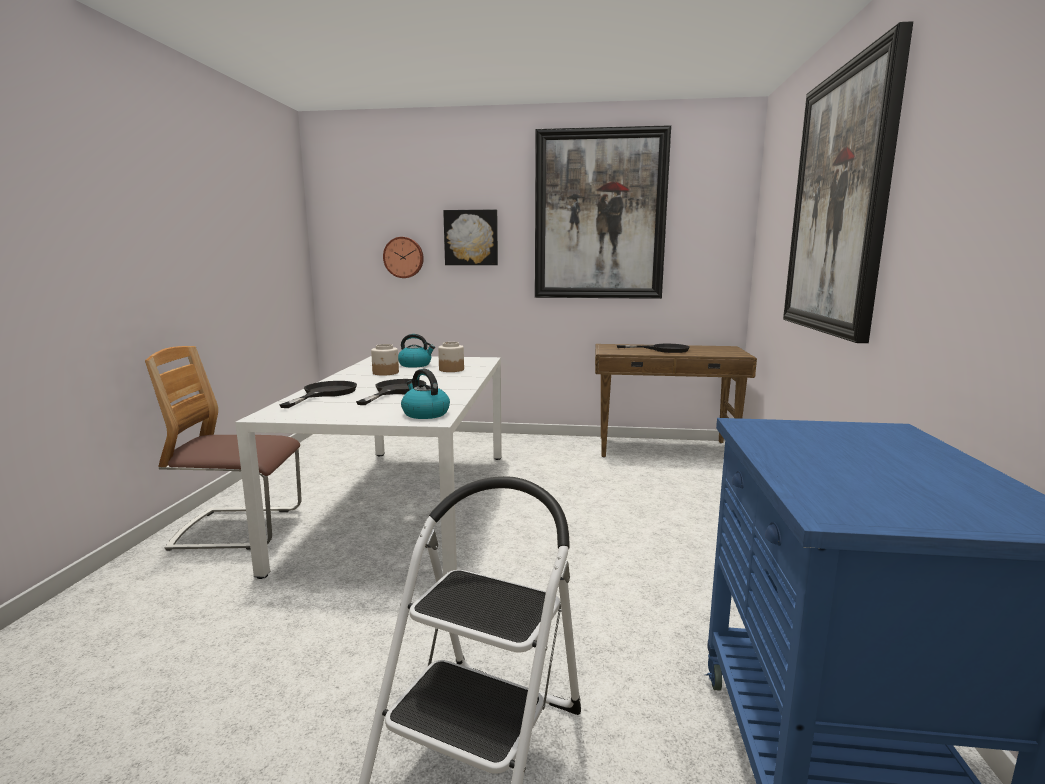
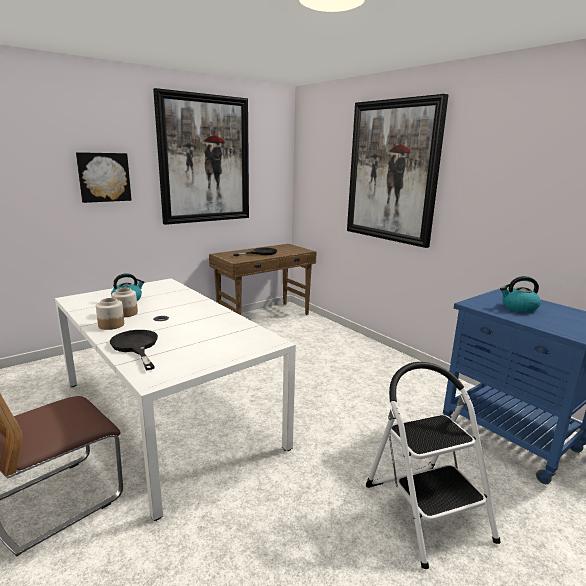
camera: 45 degrees left, 5 degrees up
black frying pan [356,379,426,405] -> none
wall clock [383,237,424,278] -> none
kettle [401,369,450,419] -> kettle moved to [500,276,541,312]
jar [438,342,464,372] -> jar moved to [96,298,124,330]

